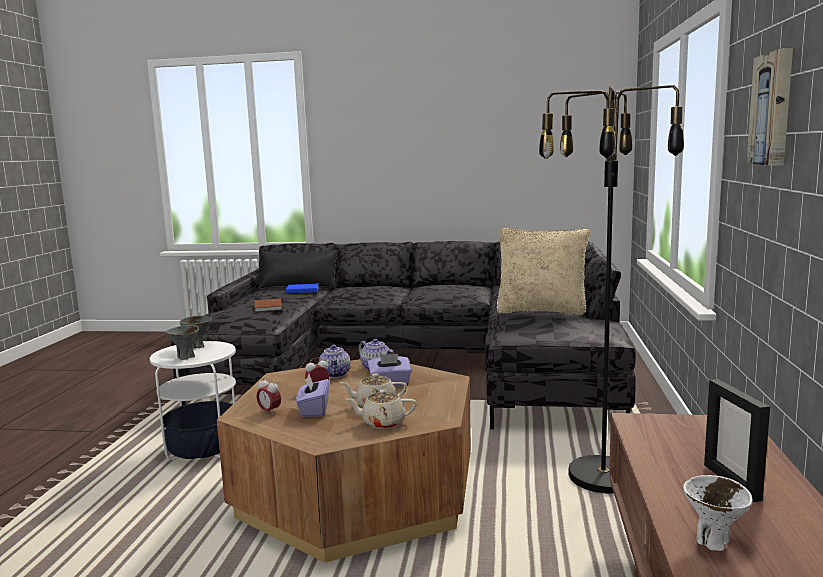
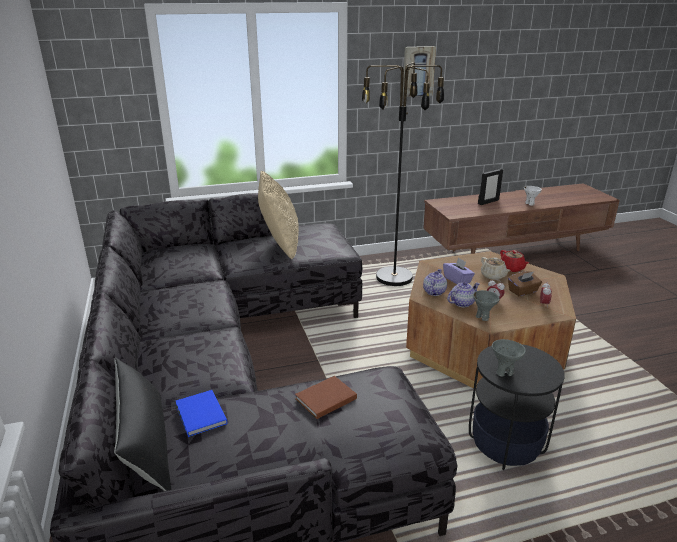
camera: 115 degrees left, 15 degrees up
white side table [150,341,236,460] -> black side table [469,344,565,470]
grey bowl [166,325,199,360] -> grey bowl moved to [473,290,500,321]
purple tissue box [296,374,329,417] -> brown tissue box [508,271,542,296]
beige teapot [346,389,417,429] -> red teapot [500,250,529,272]

